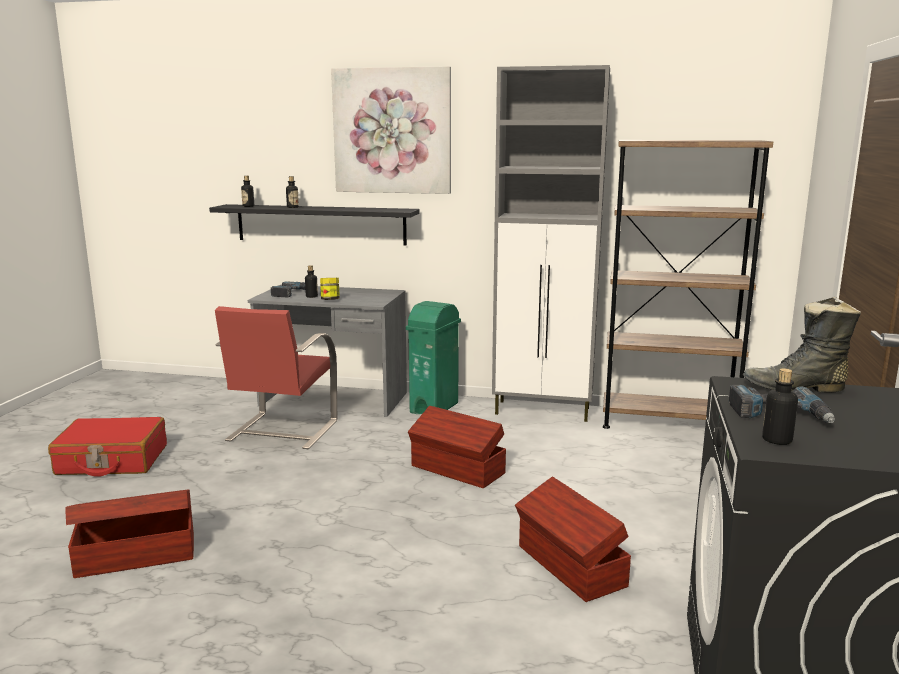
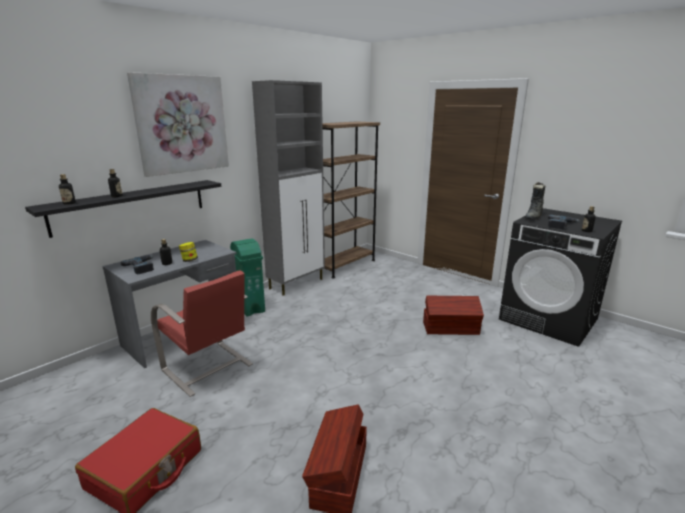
camera: 60 degrees left, 5 degrees up
brown storage box [408,406,506,488] -> none

